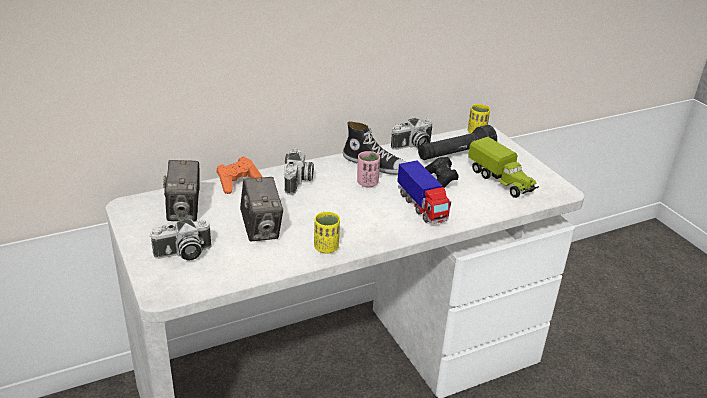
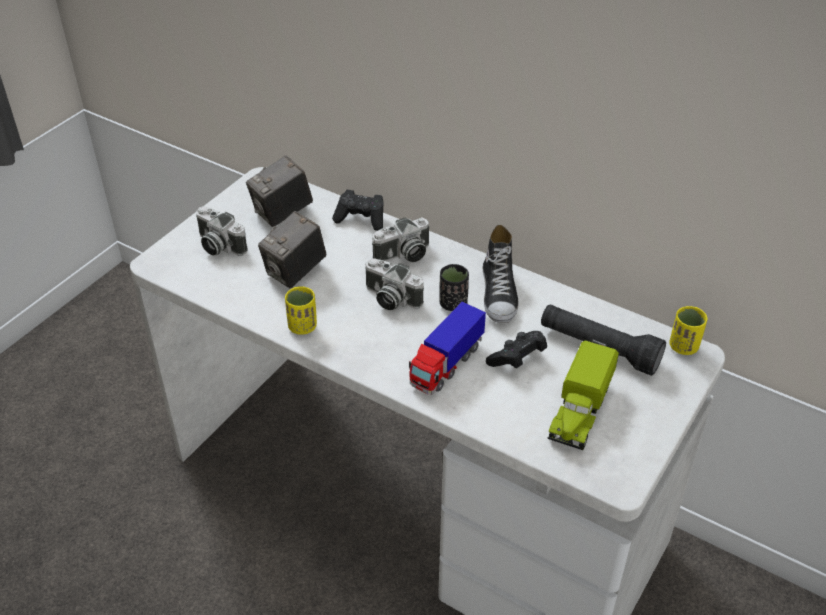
camera: 60 degrees right, 10 degrees up
orange game controller [217,156,262,194] -> black game controller [332,190,384,231]
pink cup [357,151,380,188] -> black cup [439,264,469,311]
camera [391,118,432,150] -> camera moved to [365,258,424,310]

